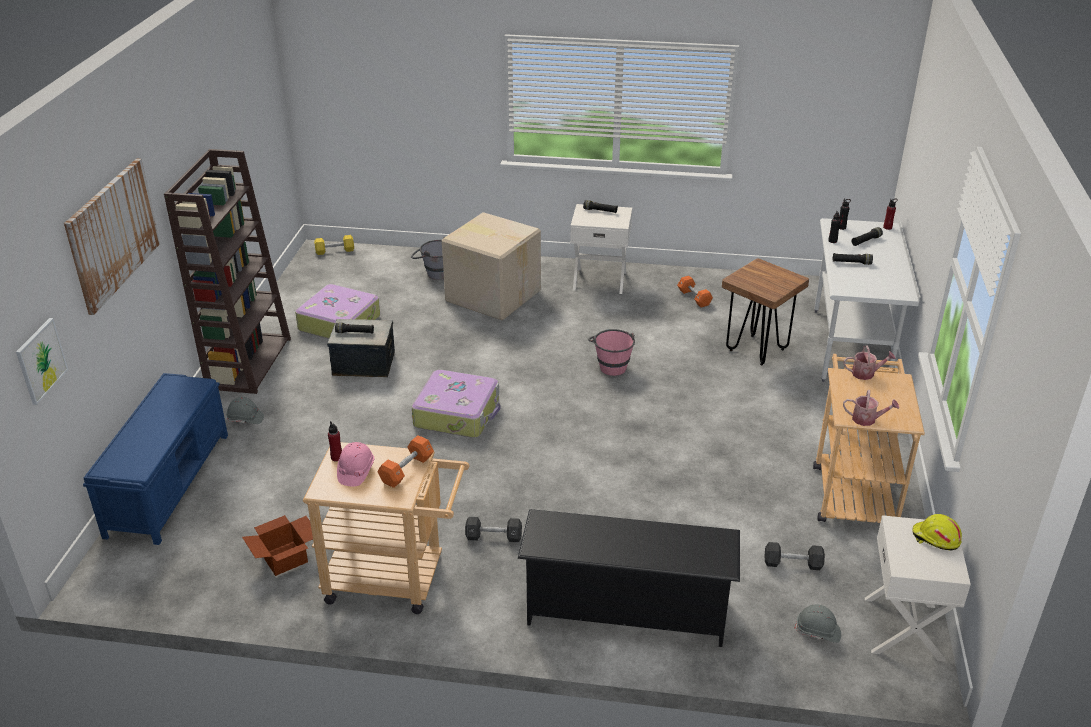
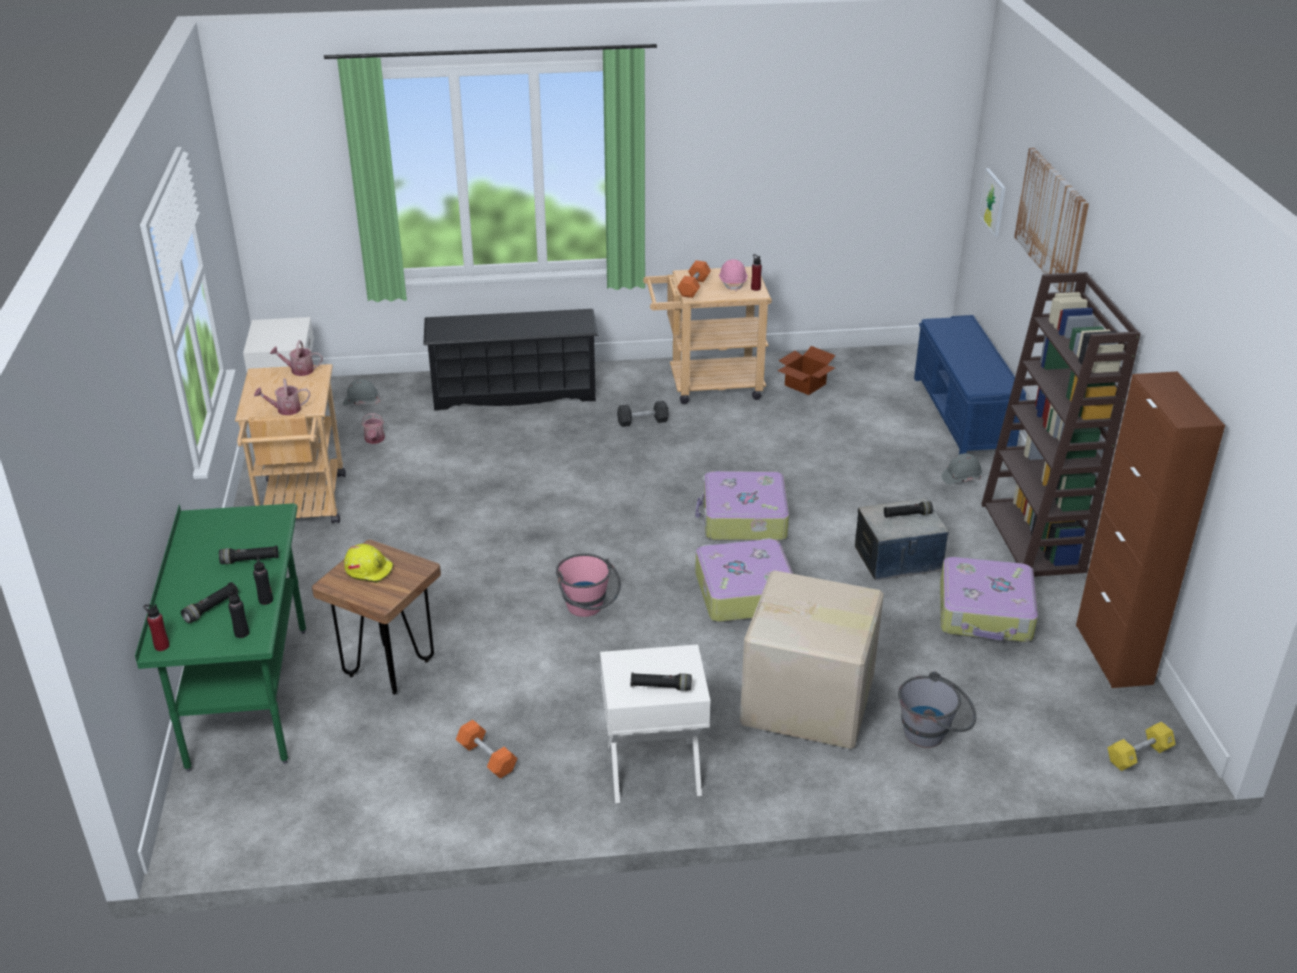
camera: 165 degrees right, 0 degrees up
black dumbbell [764,542,825,570] -> watering can [361,413,385,444]
white desk [814,218,920,382] -> green desk [135,503,306,772]
yellow hard hat [913,514,962,550] -> yellow hard hat moved to [344,544,393,583]
none -> suitcase [695,538,793,622]
none -> brown cabinet [1076,371,1225,688]

